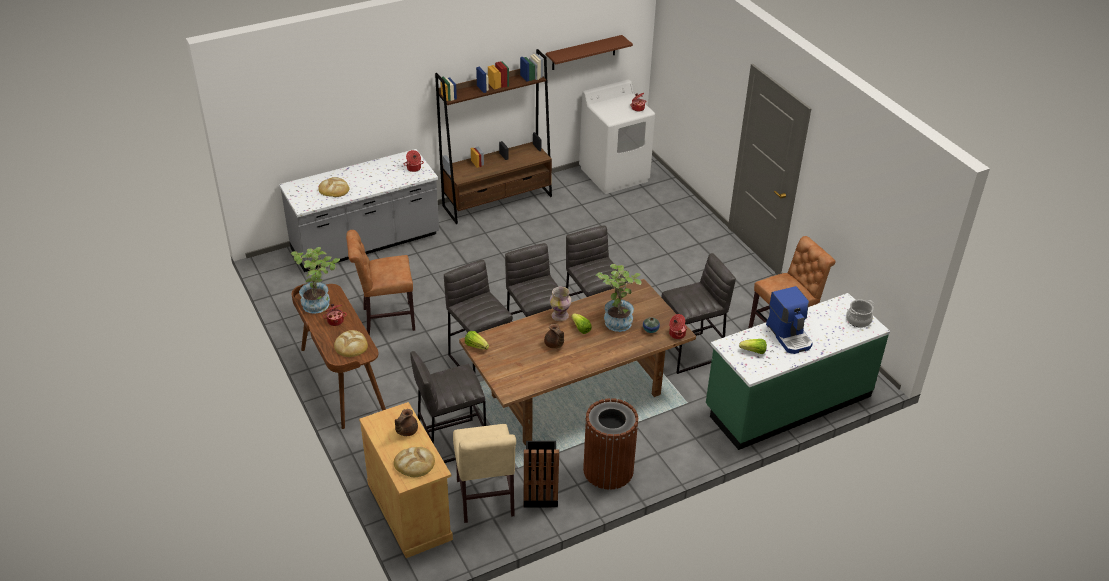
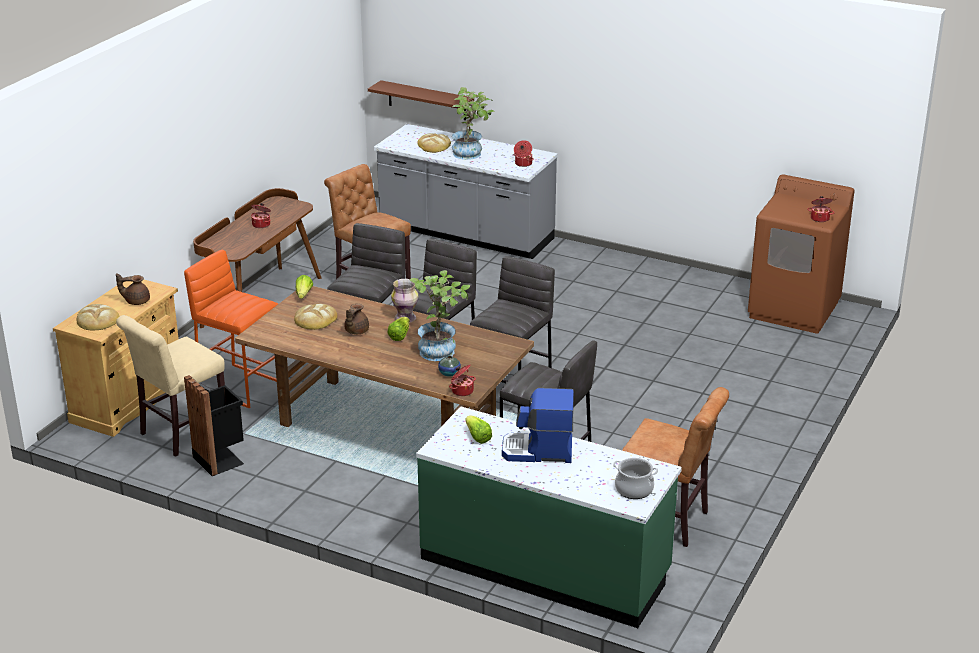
camera: 55 degrees right, 10 degrees down
potted plant [291,247,340,314] -> potted plant moved to [452,87,495,160]
bread [334,330,368,357] -> bread moved to [294,304,337,330]
grey stool [410,351,486,463] -> orange stool [184,250,278,408]
brown bookcase [435,49,552,224] -> none
brown shelf [546,35,633,70] -> brown shelf moved to [368,80,474,120]
white washing machine [579,80,655,194] -> brown washing machine [748,174,855,333]
brown trash can [583,398,639,490] -> none
coffee machine [766,286,813,354] -> coffee machine turned 60 degrees clockwise [502,388,574,463]

